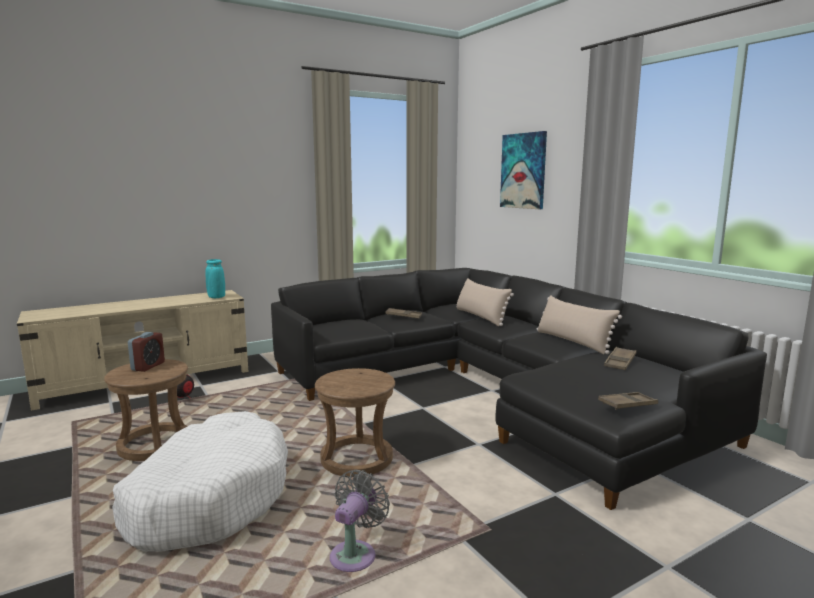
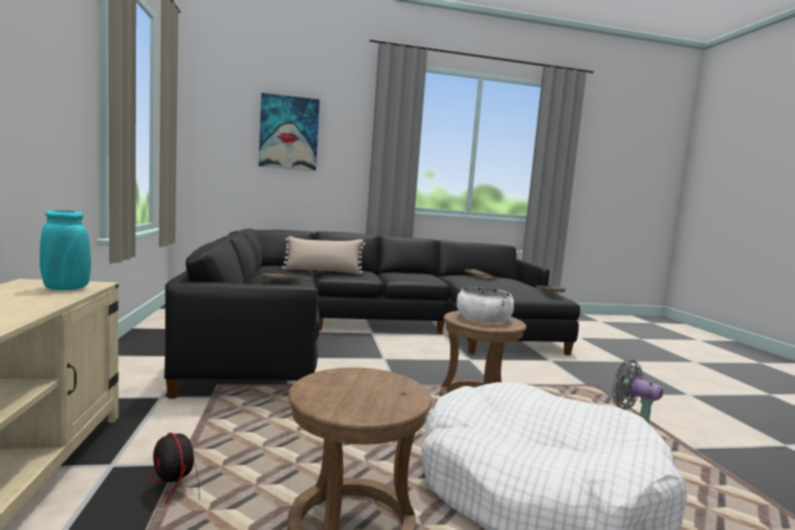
camera: 70 degrees left, 5 degrees down
alarm clock [128,332,165,372] -> none
beige pillow [537,295,622,354] -> none
none -> white bowl [457,287,514,323]

